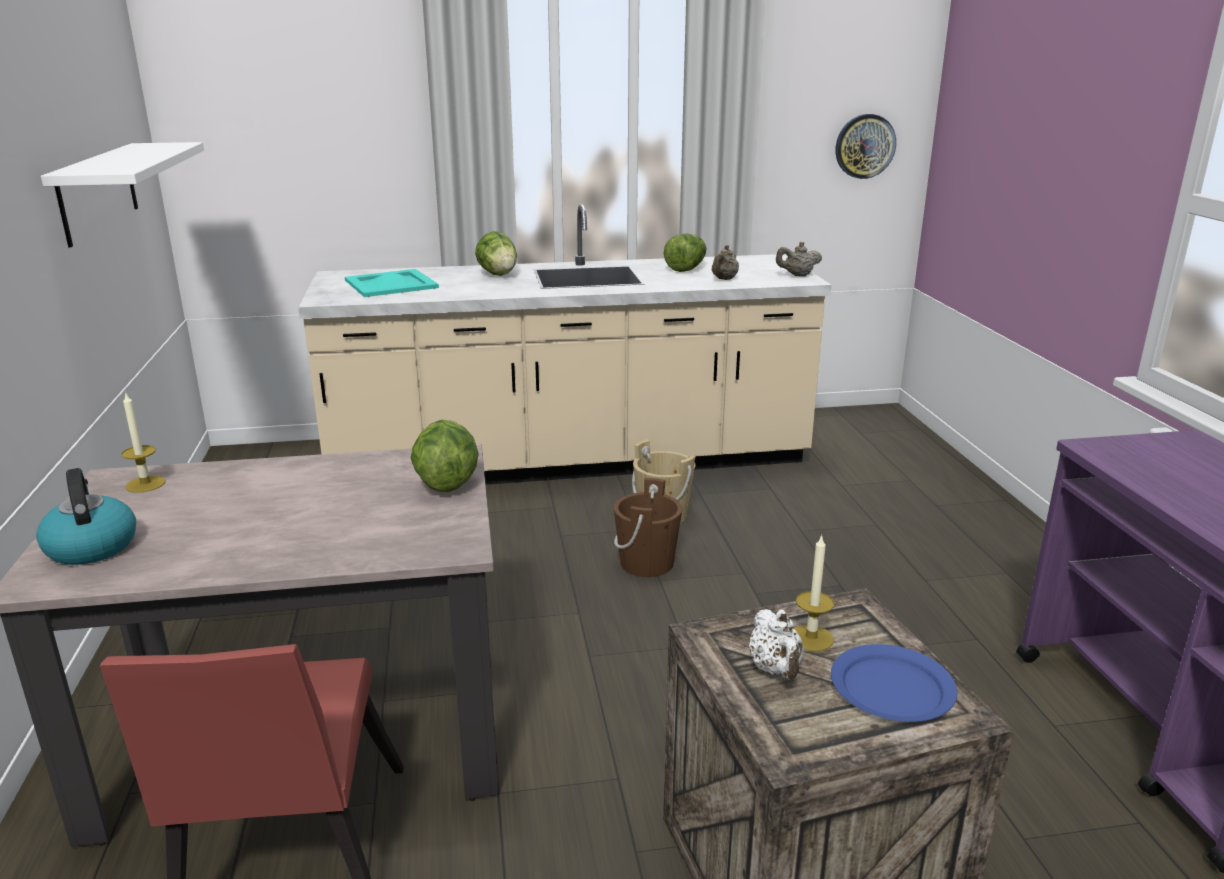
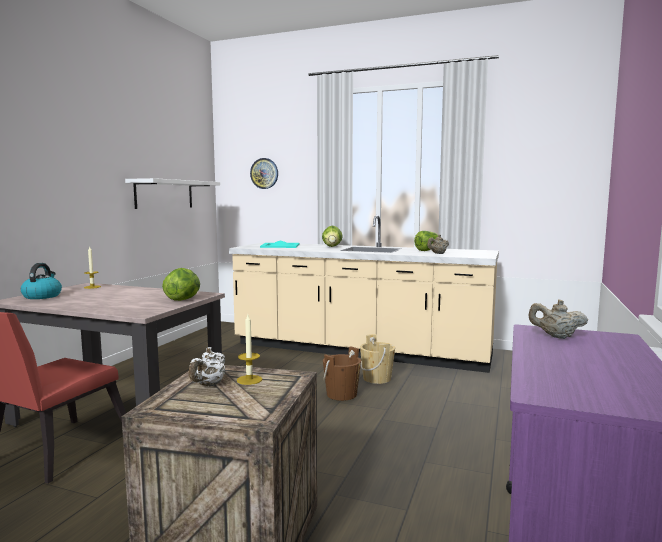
camera: 30 degrees right, 15 degrees down
beige teapot [776,242,822,277] -> beige teapot moved to [529,299,588,339]
blue plate [831,644,957,722] -> none
wall clock [836,114,896,179] -> wall clock moved to [250,158,278,189]

